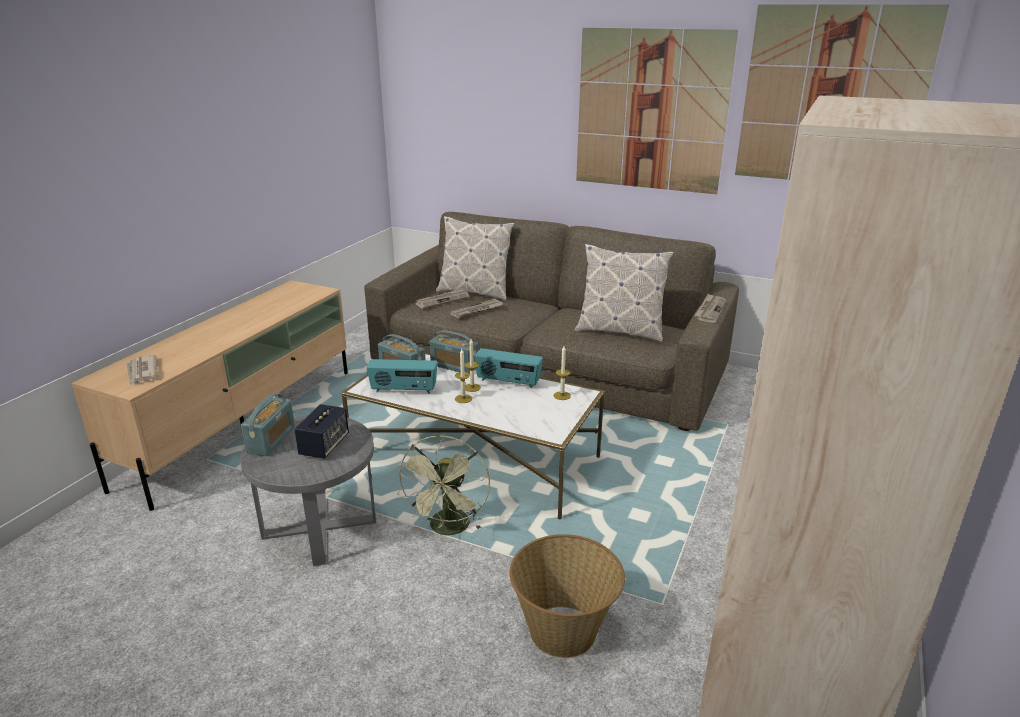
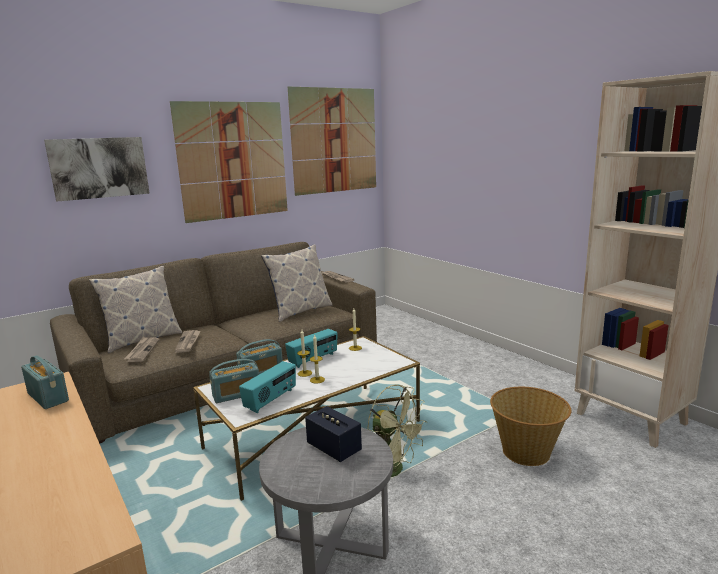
camera: 60 degrees left, 10 degrees down
newspaper [126,355,158,386] -> none
radio [241,393,295,456] -> radio moved to [21,355,69,409]
none -> picture [44,137,150,201]

